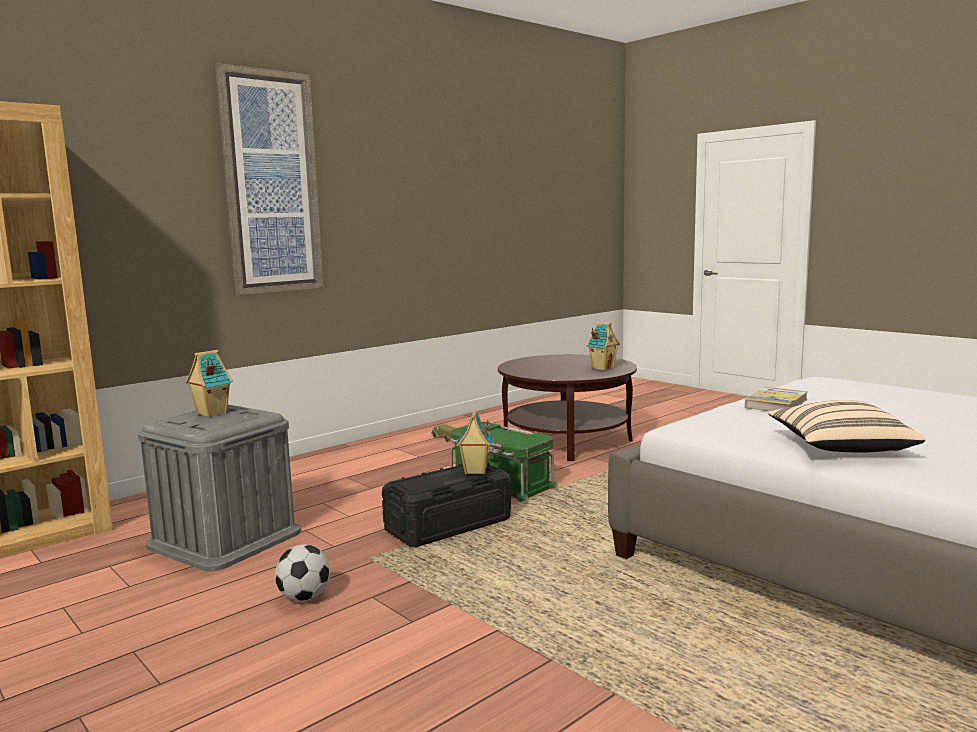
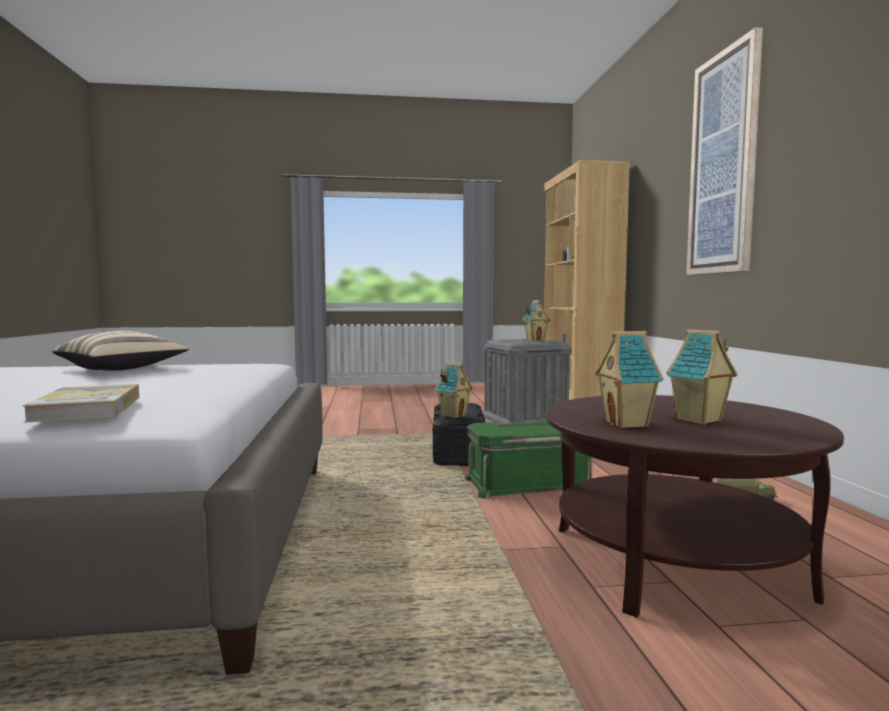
camera: 125 degrees right, 5 degrees down
football [275,544,330,602] -> none
book [745,387,808,411] -> book moved to [23,384,139,423]
none -> toy house [666,329,738,425]

